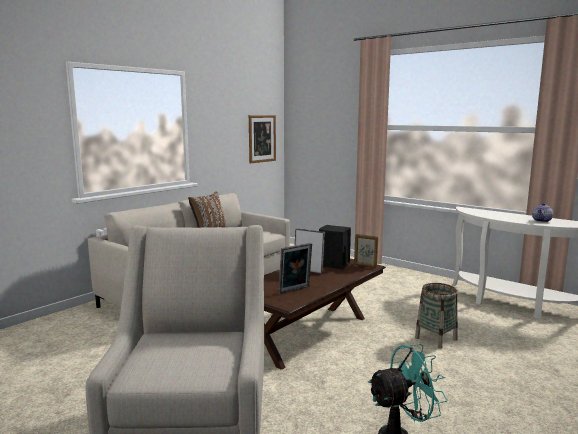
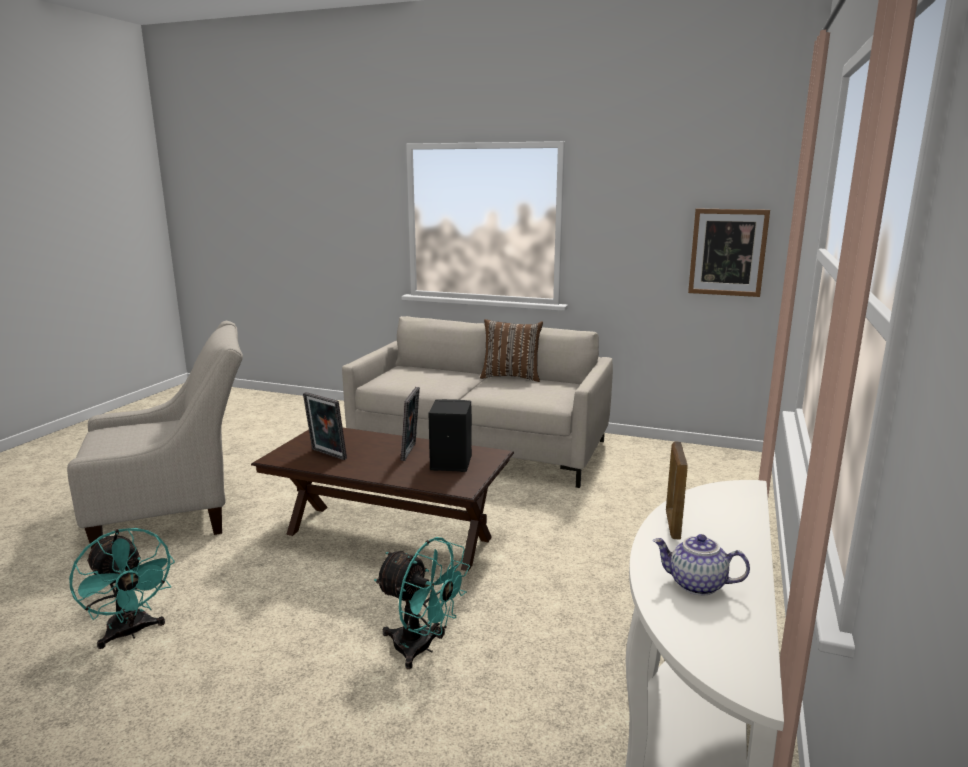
camera: 70 degrees right, 5 degrees up
picture frame [354,234,379,268] -> picture frame moved to [666,442,688,539]
basket [415,283,458,349] -> turquoise fan [374,537,470,669]

